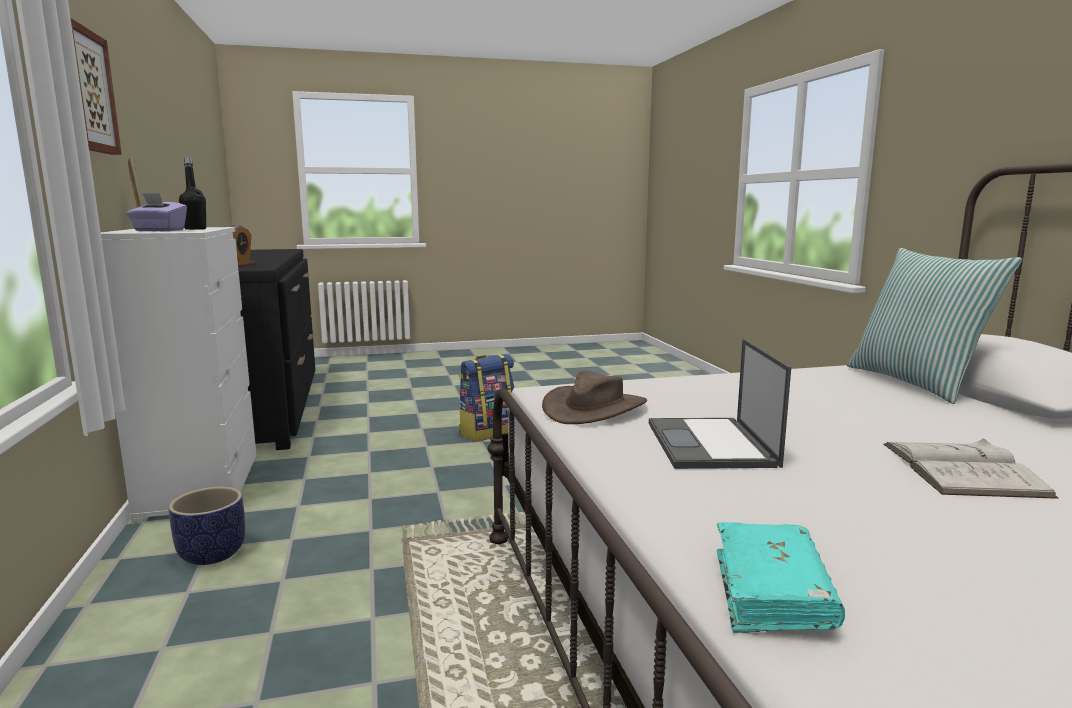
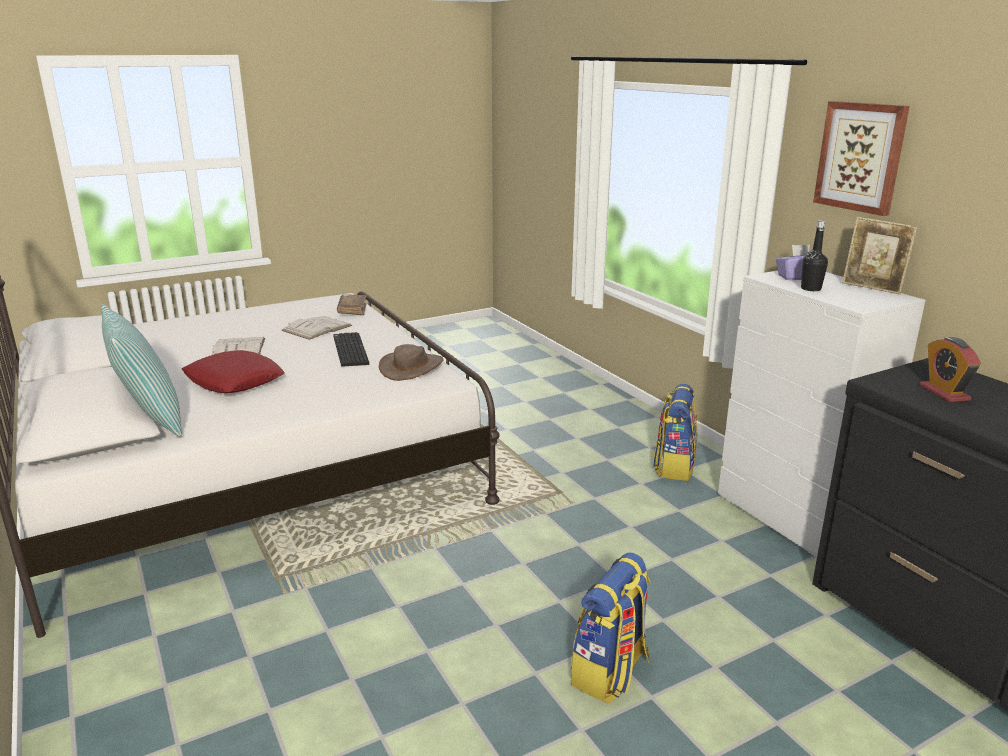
camera: 165 degrees right, 10 degrees up
planter [169,486,245,565] -> backpack [653,384,698,481]
laptop [649,339,791,469] -> keyboard [333,332,369,367]
turquoise book [717,522,845,633] -> brown book [337,294,367,316]
none -> red pillow [181,350,284,393]
none -> white book [281,316,352,340]

